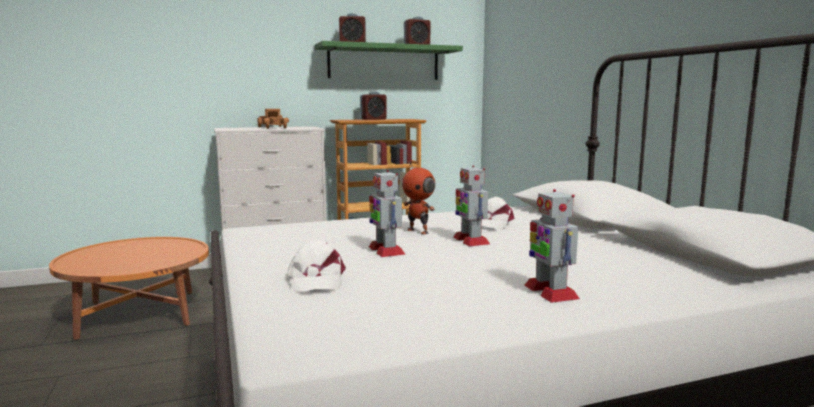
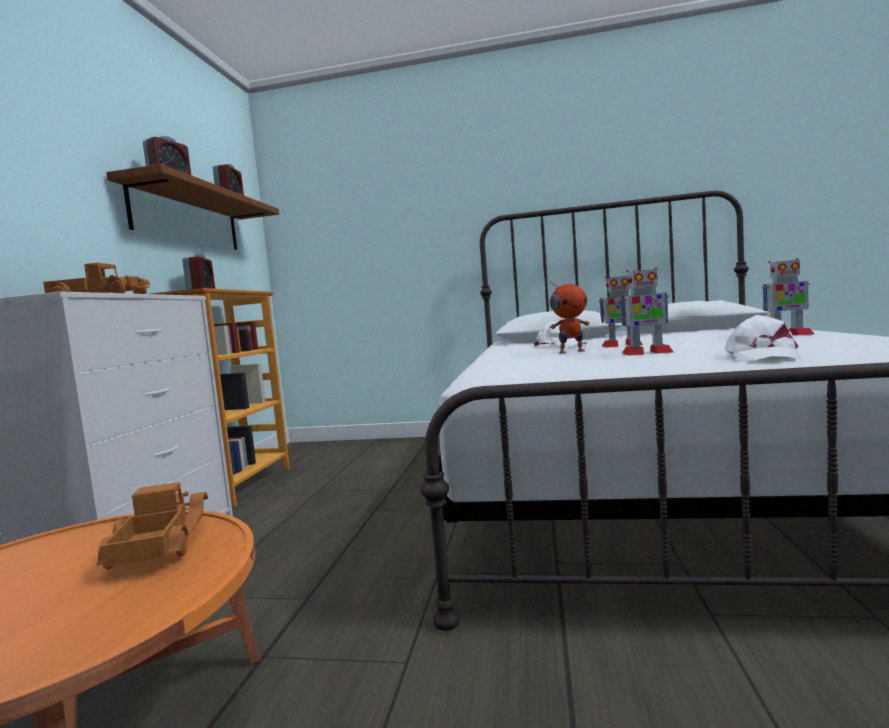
camera: 60 degrees left, 5 degrees down
white cap [287,239,346,292] -> white cap turned 90 degrees clockwise [725,315,801,362]
green shelf [315,41,463,80] -> brown shelf [106,164,279,250]
none -> toy truck [96,482,208,569]

